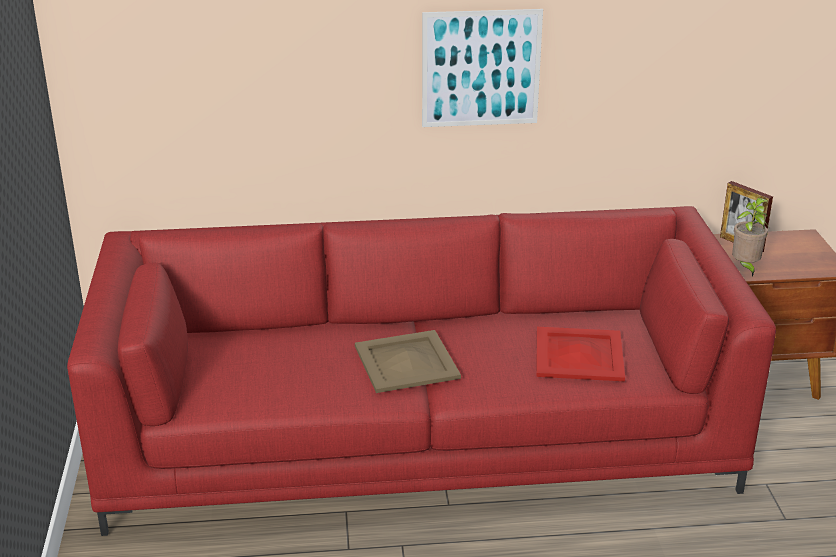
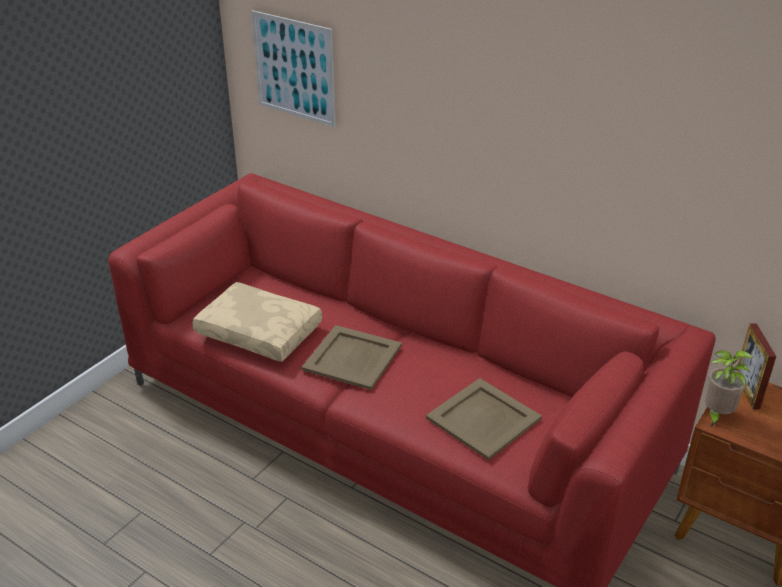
camera: 40 degrees right, 5 degrees up
picture [422,9,543,127] -> picture moved to [251,10,335,127]
red tray [536,327,625,381] -> beige tray [426,378,542,460]
none -> beige pillow [192,282,322,362]

